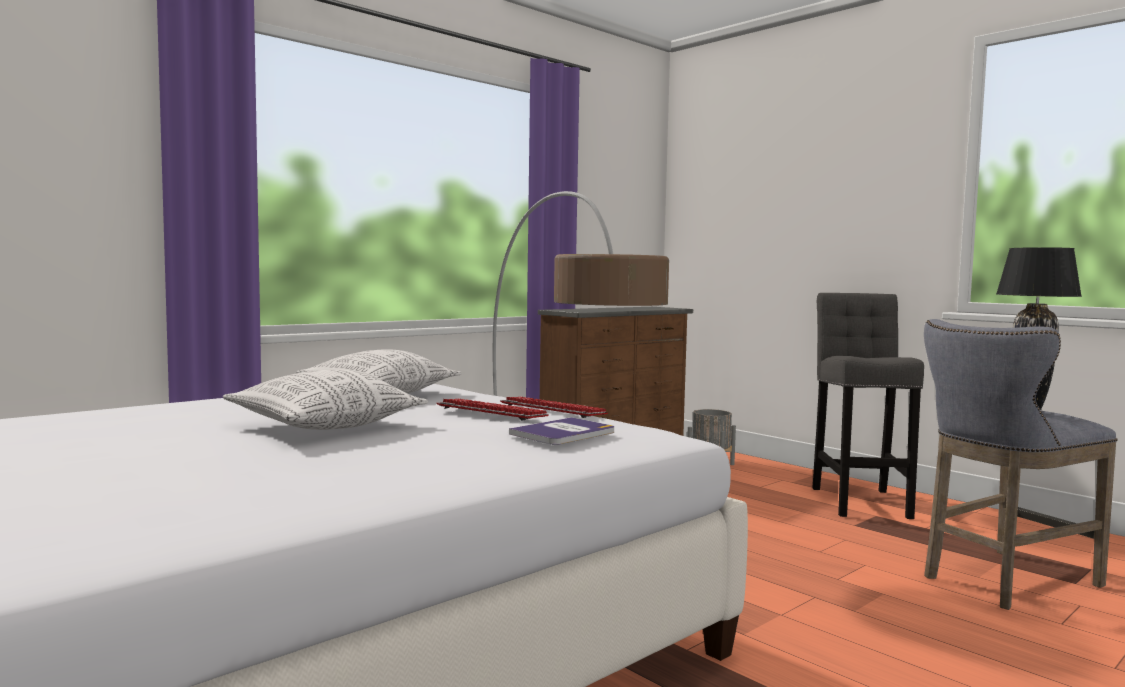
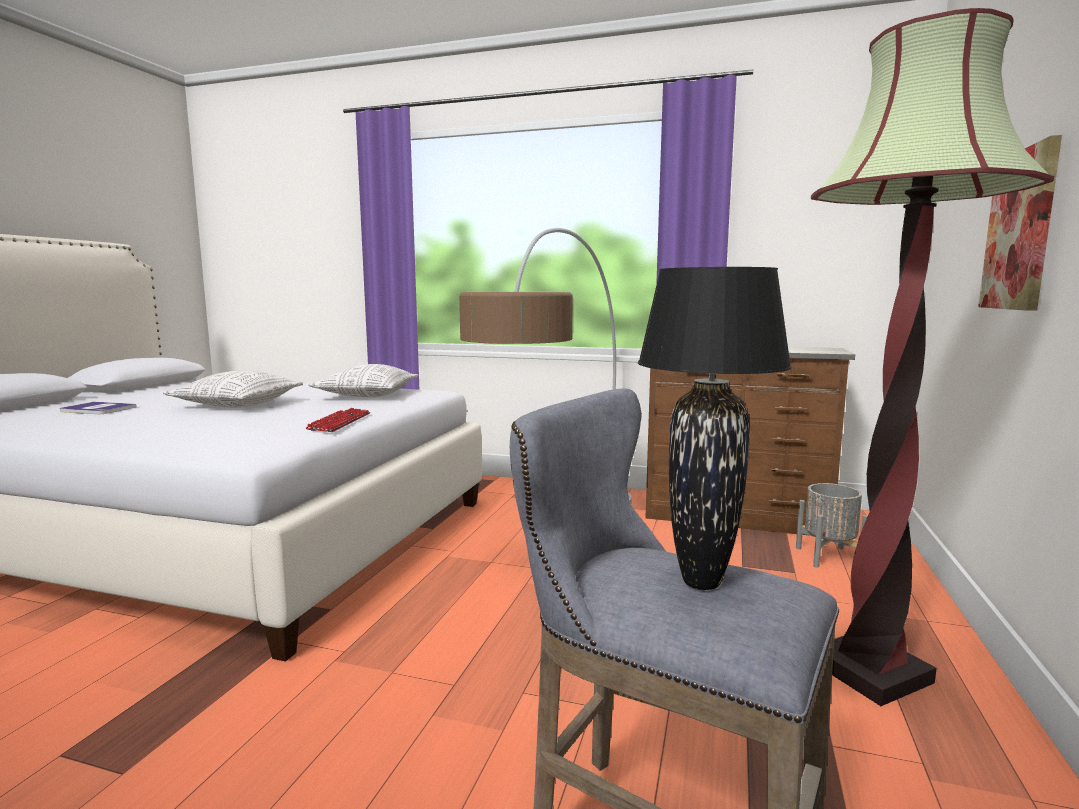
camera: 60 degrees right, 5 degrees up
keyboard [437,398,549,421] -> none
book [509,417,615,445] -> book moved to [60,402,137,414]
grey stool [813,293,924,519] -> floor lamp [811,8,1054,706]
none -> picture [978,135,1062,311]

